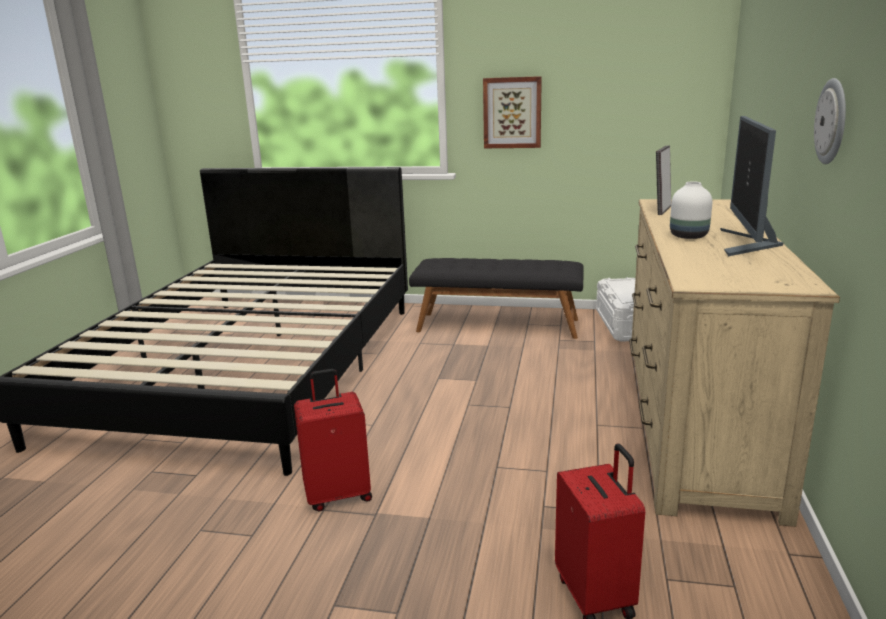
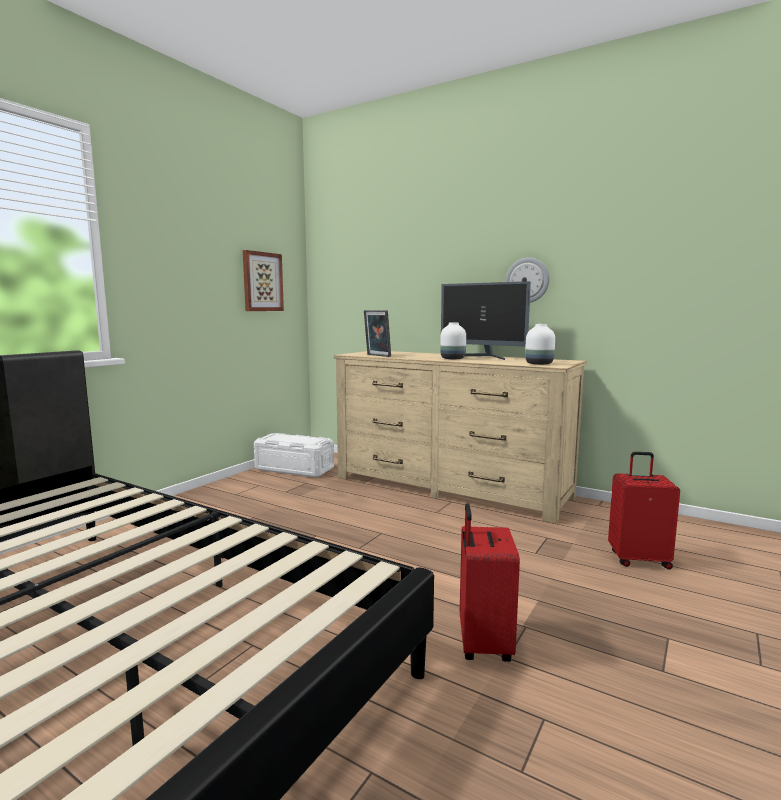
camera: 70 degrees left, 10 degrees down
black bench [409,258,584,339] -> none
picture [483,76,542,148] -> picture moved to [243,250,284,311]
none -> white vase [525,324,555,365]

